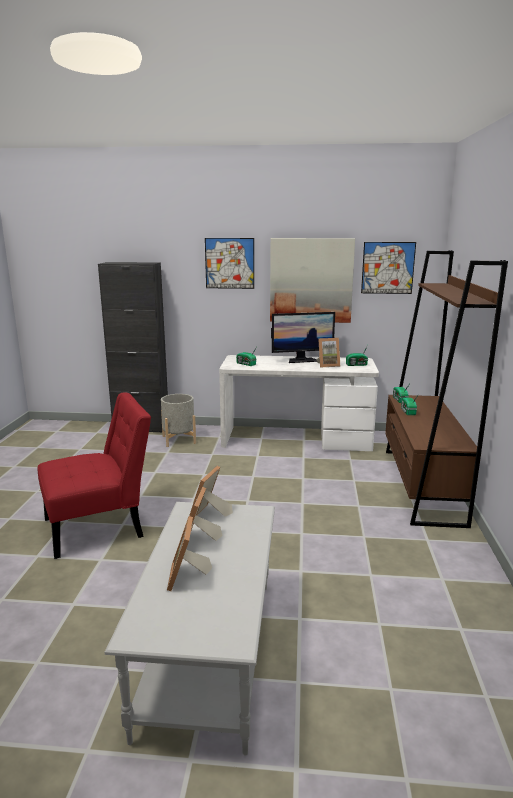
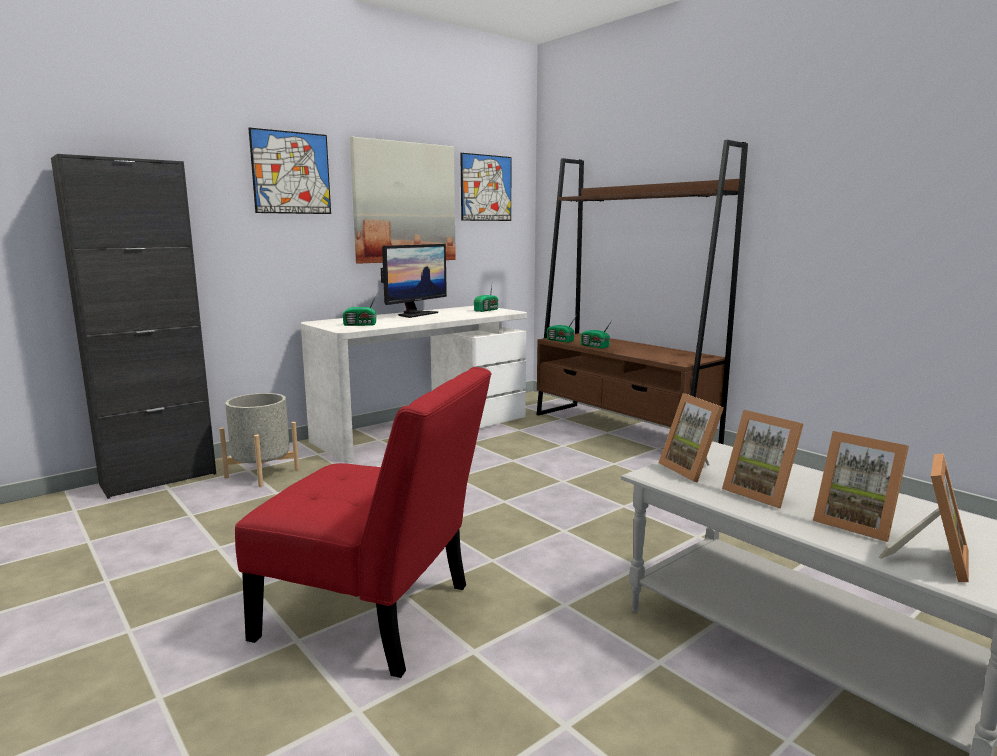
camera: 45 degrees left, 5 degrees down
red chair [37,393,151,559] -> red chair turned 90 degrees clockwise [235,367,491,678]
picture frame [317,338,340,368] -> picture frame moved to [878,453,969,582]

